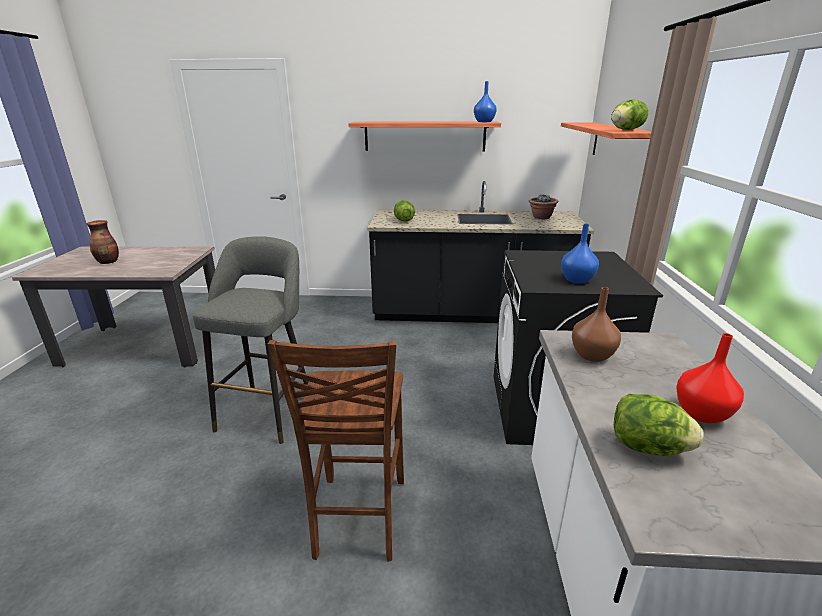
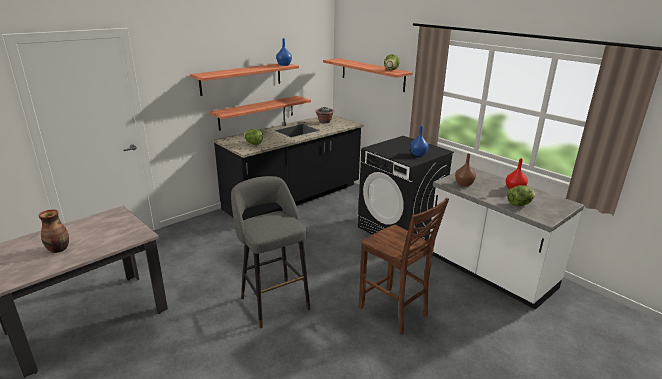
camera: 45 degrees left, 0 degrees up
none -> shelf [210,96,311,131]

